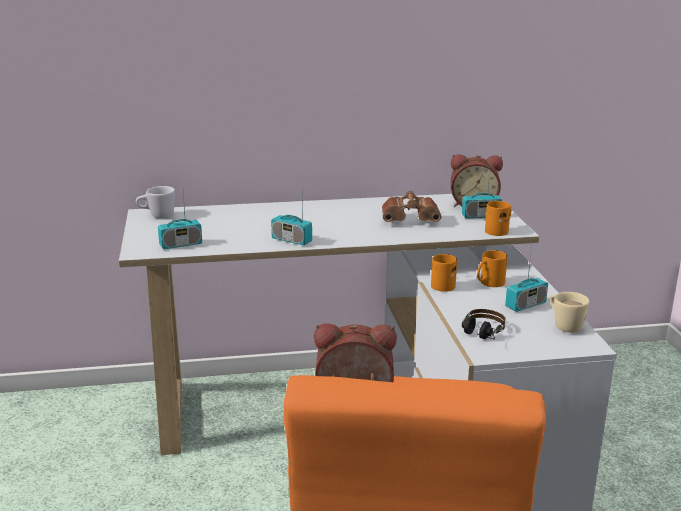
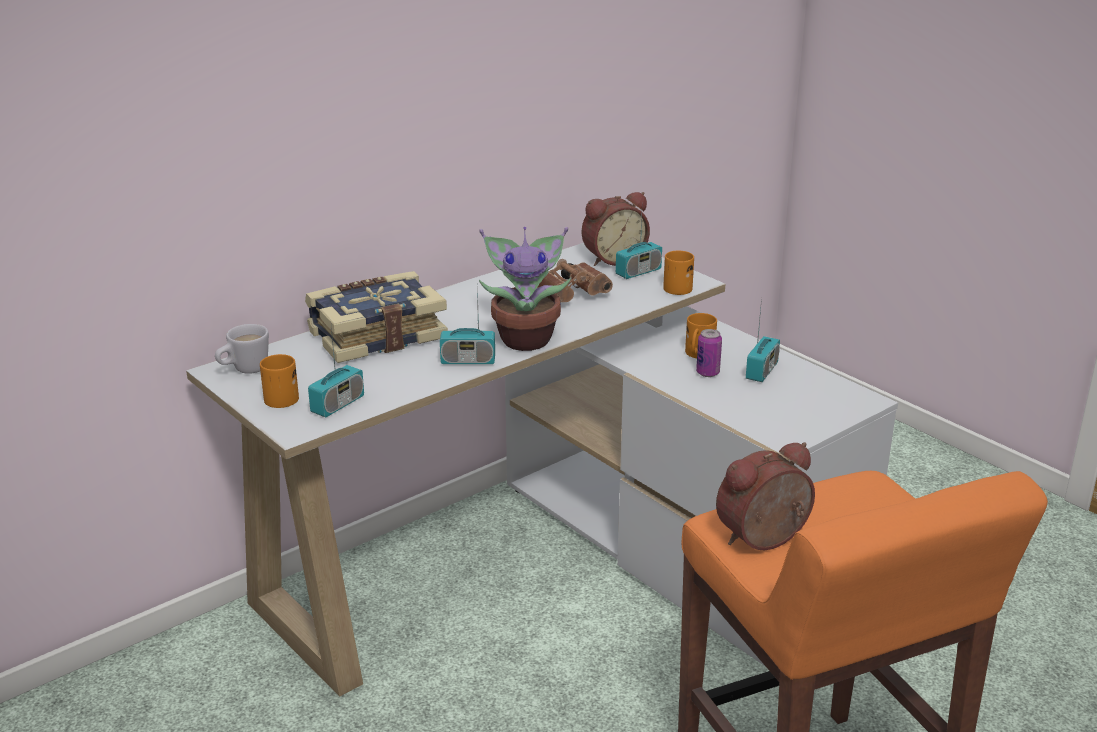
camera: 30 degrees left, 5 degrees up
orange mug [431,254,457,292] -> orange mug moved to [260,354,299,408]
headphones [461,309,506,339] -> none
beige mug [550,292,590,333] -> none
none -> book [305,271,448,363]
none -> potted plant [479,227,571,351]
none -> can [696,329,722,377]

